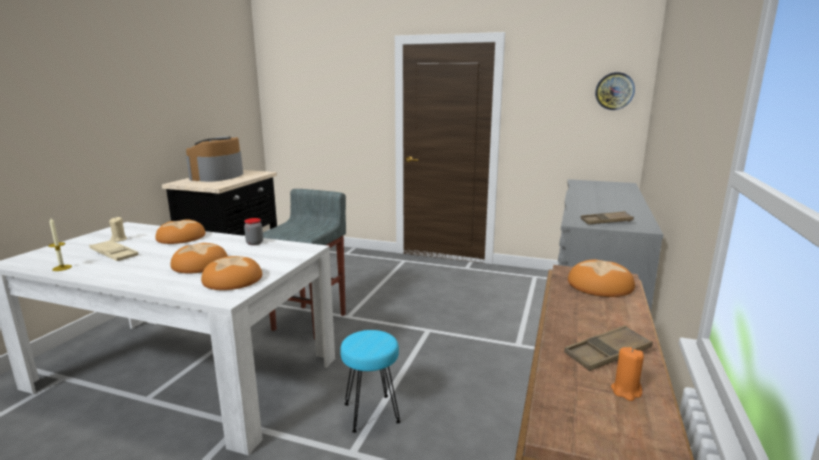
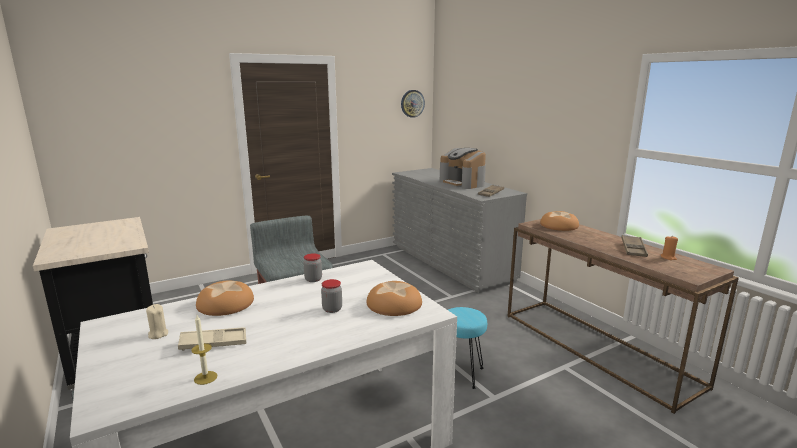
camera: 50 degrees left, 0 degrees up
bread [170,243,228,273] -> jar [321,279,342,313]
coffee machine [186,136,243,182] -> coffee machine moved to [440,148,486,189]

